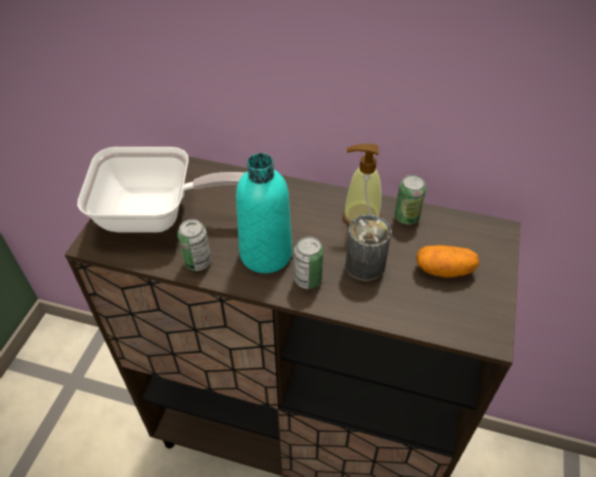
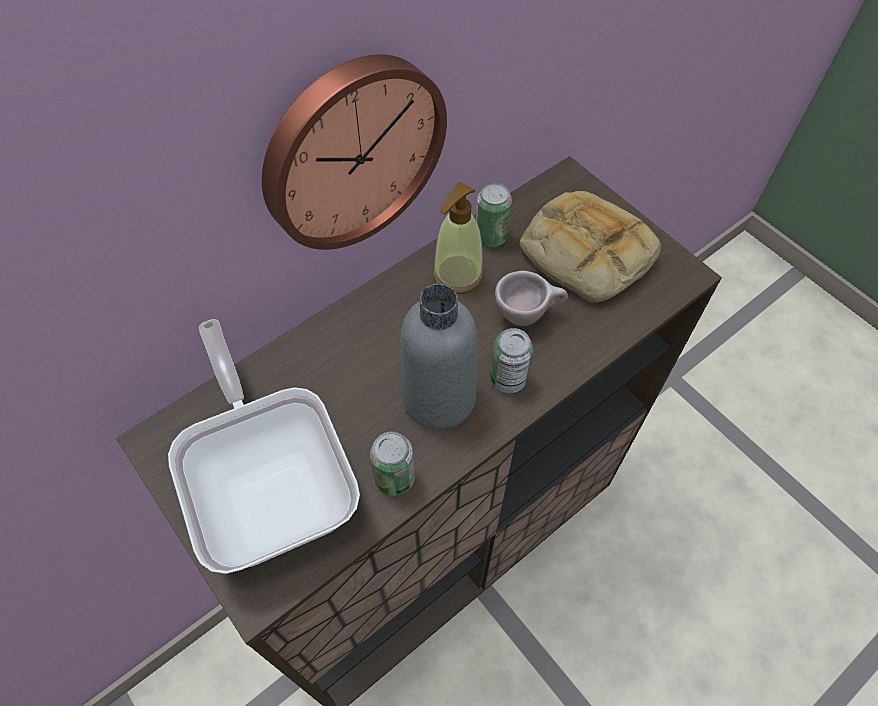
camera: 55 degrees left, 10 degrees up
frying pan [77,147,245,233] -> frying pan turned 60 degrees counterclockwise [168,319,360,574]
turquoise bottle [236,153,292,273] -> grey bottle [401,284,477,430]
can [345,215,391,281] -> beige cup [495,271,568,326]
potato [416,245,479,278] -> bread [519,191,661,303]
none -> wall clock [262,54,447,250]

